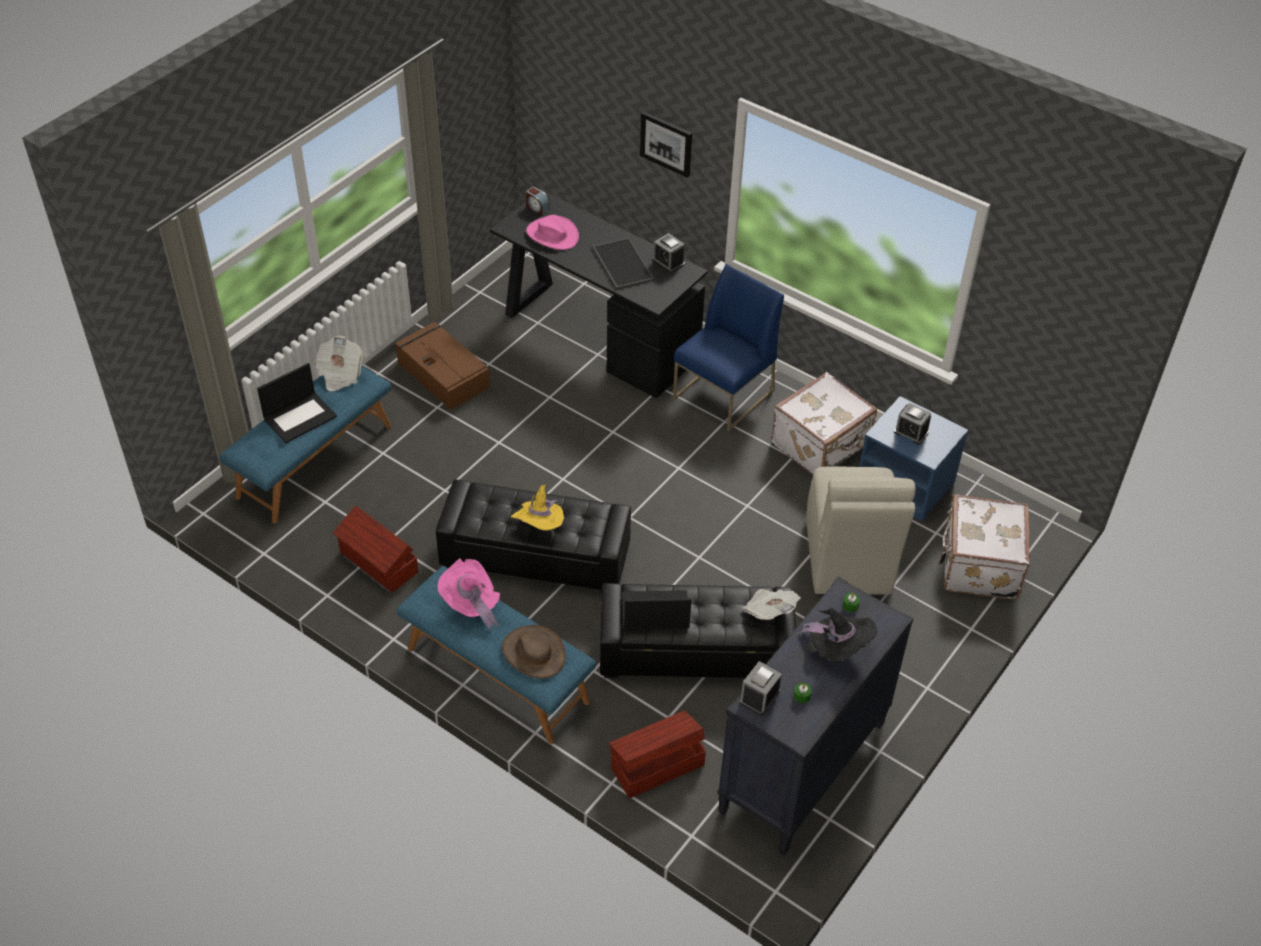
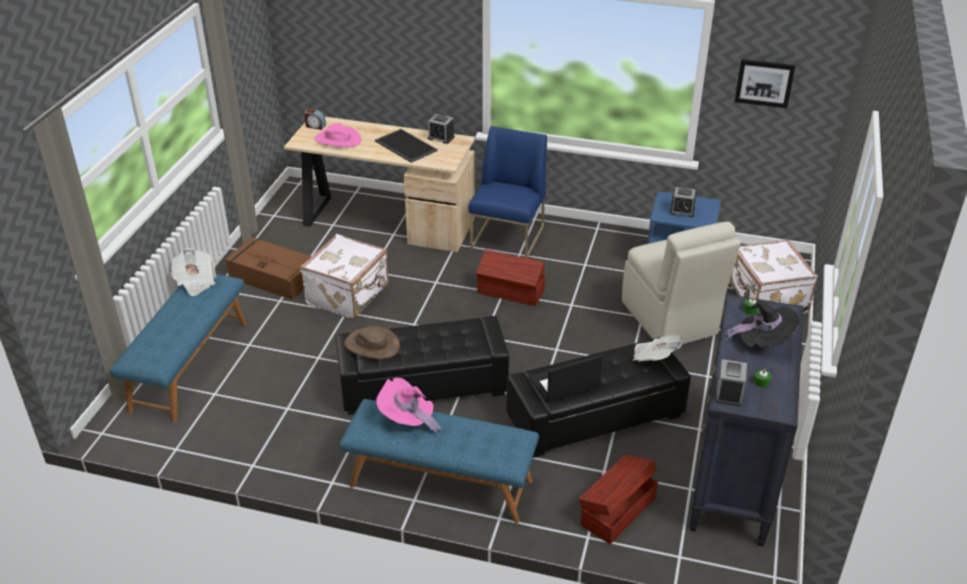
camera: 20 degrees left, 10 degrees down
laptop [257,363,337,443] -> none
brown storage box [333,505,418,593] -> brown storage box moved to [476,249,545,306]
black desk [490,190,708,399] -> beige desk [284,117,475,252]
brown hat [502,625,566,678] -> brown hat moved to [344,326,400,359]
yellow hat [511,484,564,531] -> none
picture [640,112,692,178] -> picture moved to [735,59,795,108]
white suitcase [771,372,877,474] -> white suitcase moved to [300,234,389,319]

